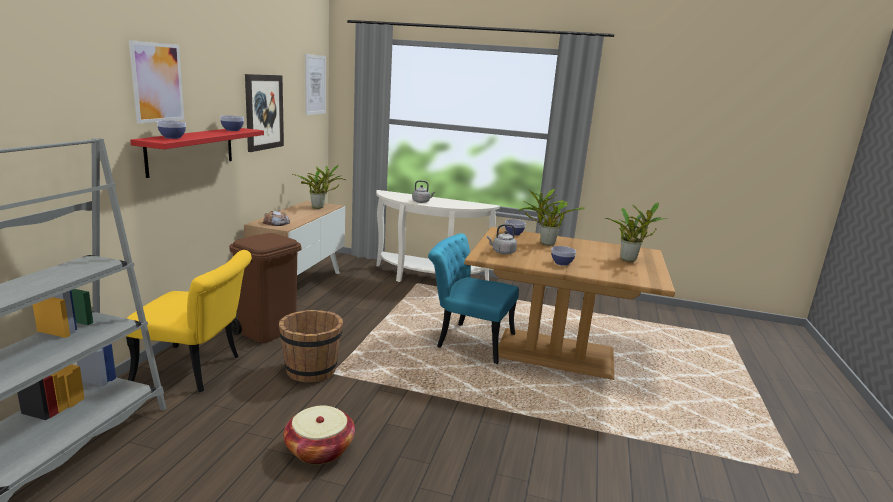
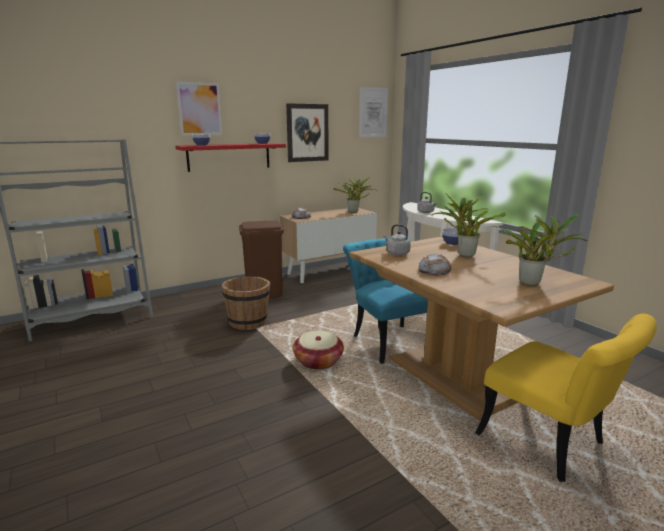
camera: 45 degrees right, 0 degrees up
yellow chair [126,250,252,392] -> yellow chair moved to [475,314,657,482]
basket [284,406,355,465] -> basket moved to [293,331,344,370]
bowl [551,246,576,266] -> bread [419,254,452,276]

